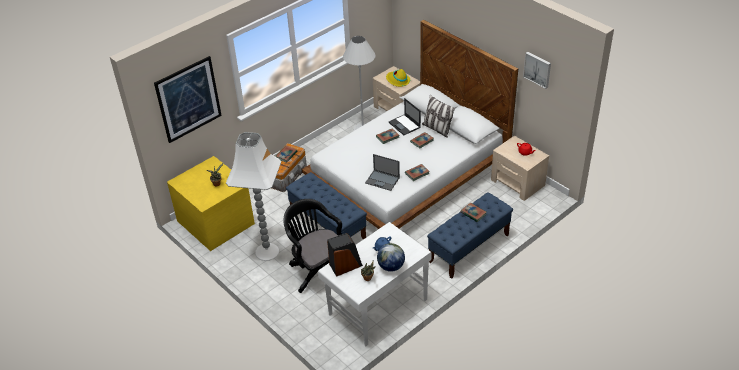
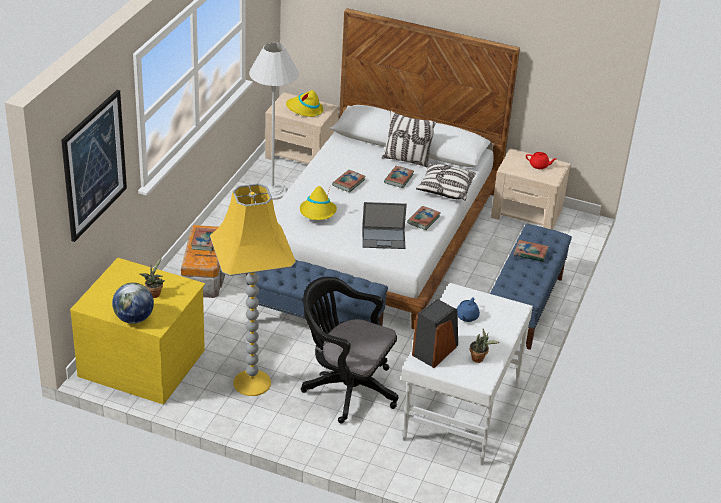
camera: 30 degrees left, 5 degrees down
white floor lamp [226,132,281,261] -> yellow floor lamp [210,183,296,396]
globe [377,243,405,272] -> globe moved to [112,282,154,324]
laptop [389,98,421,135] -> none
picture [523,52,551,89] -> none
none -> yellow hat [300,186,337,220]
none -> pillow [416,163,476,201]

